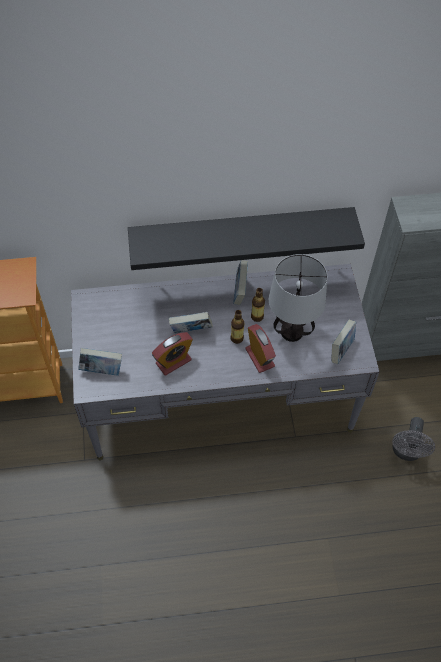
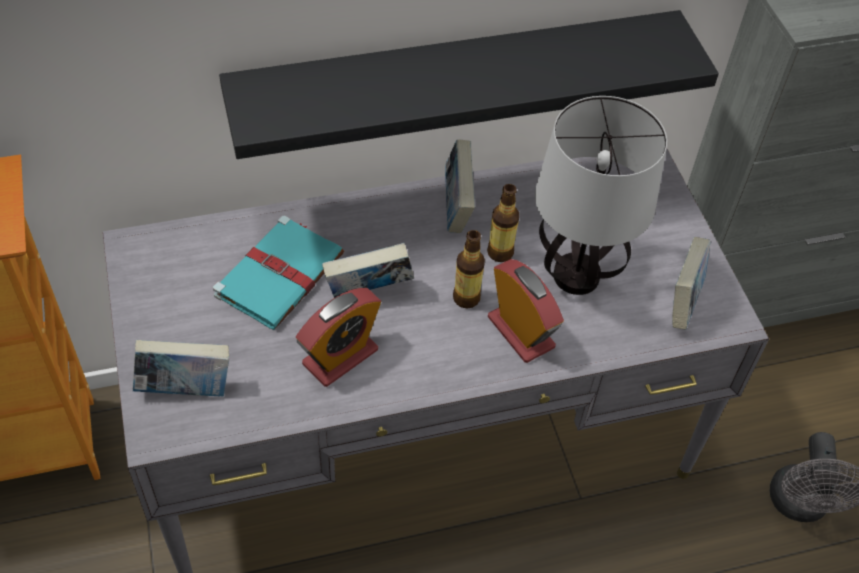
camera: 10 degrees left, 5 degrees down
none -> turquoise book [213,216,344,330]

